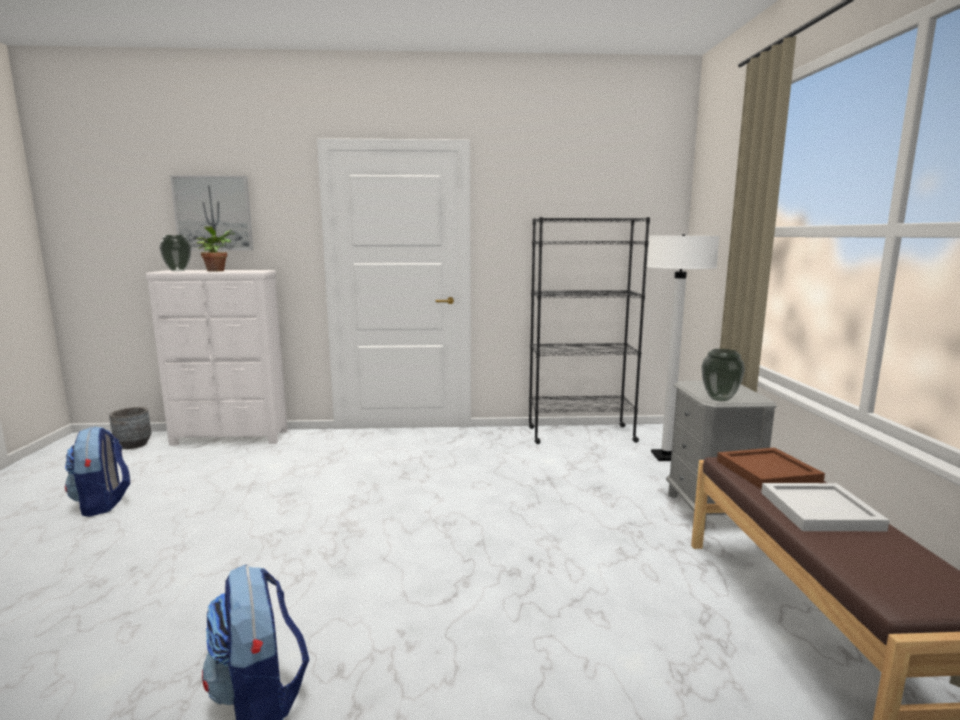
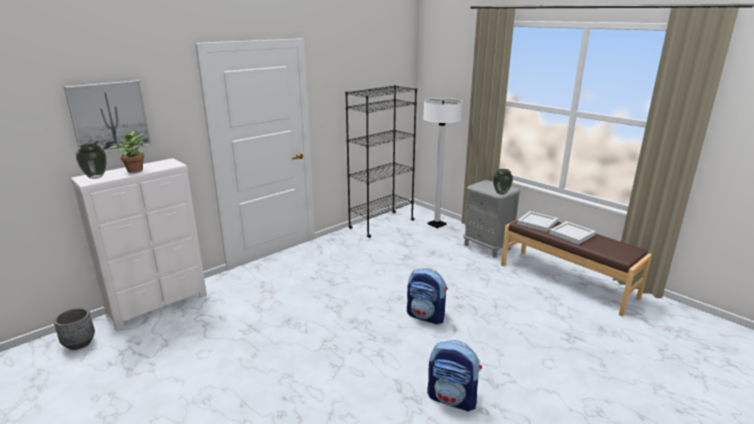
camera: 40 degrees left, 10 degrees up
backpack [65,426,130,517] -> backpack moved to [407,268,448,325]
brown tray [717,448,825,489] -> white tray [517,211,558,232]

